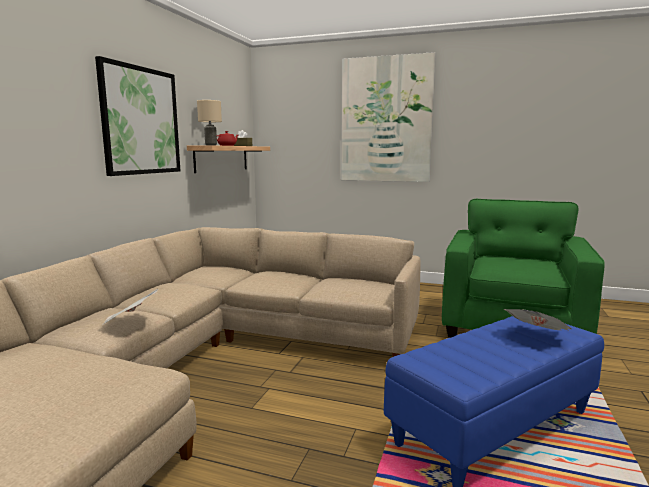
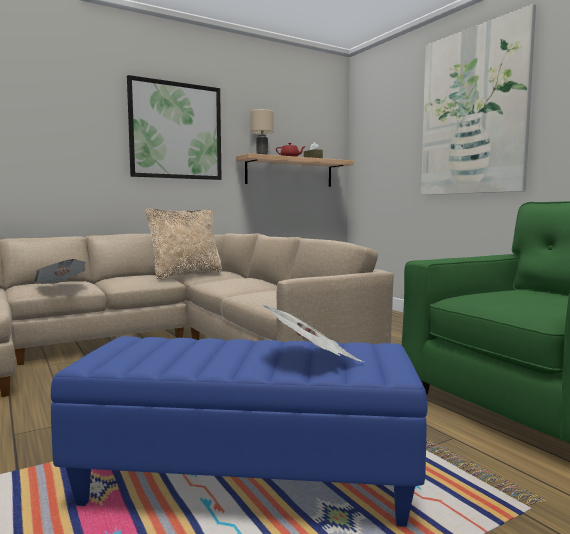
camera: 40 degrees right, 5 degrees down
none -> beige pillow [145,208,222,280]

